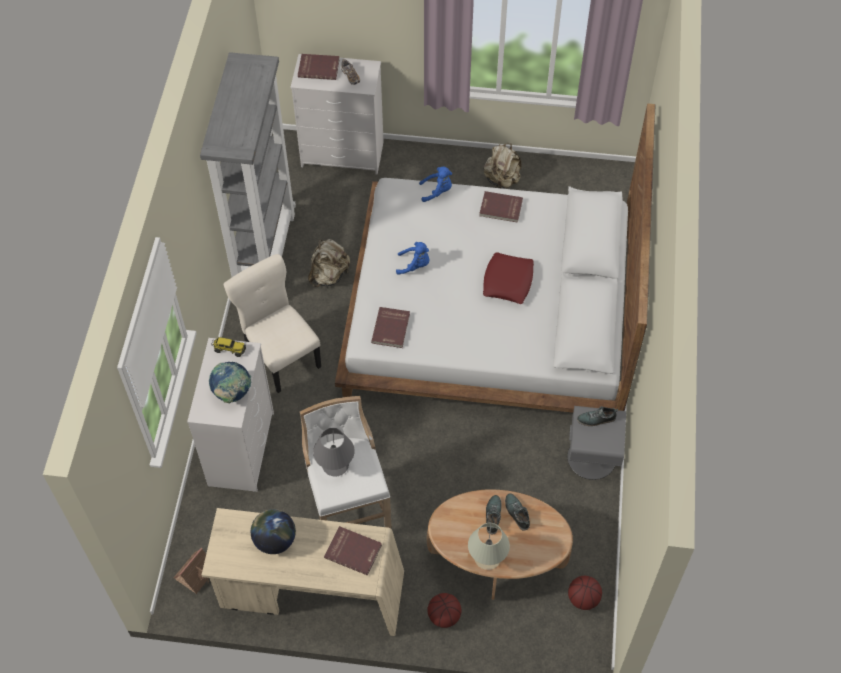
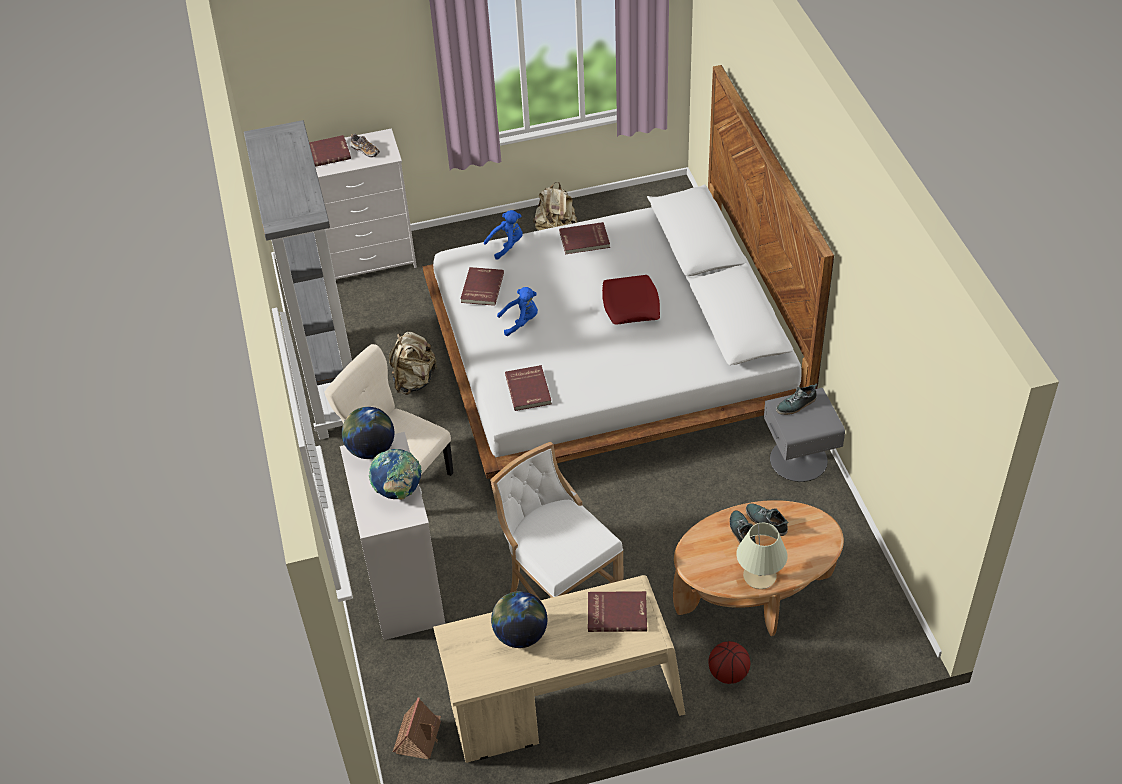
camera: 20 degrees left, 10 degrees down
toy truck [211,337,246,357] -> globe [342,407,394,459]
grey table lamp [313,428,355,476] -> none
basketball [568,576,602,610] -> none
none -> red book [460,267,504,306]

